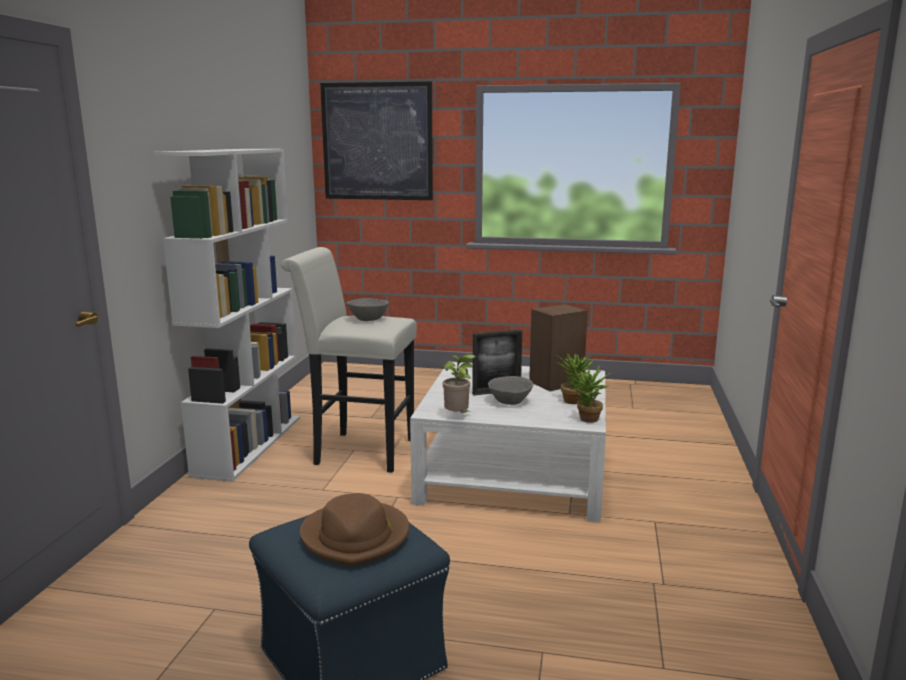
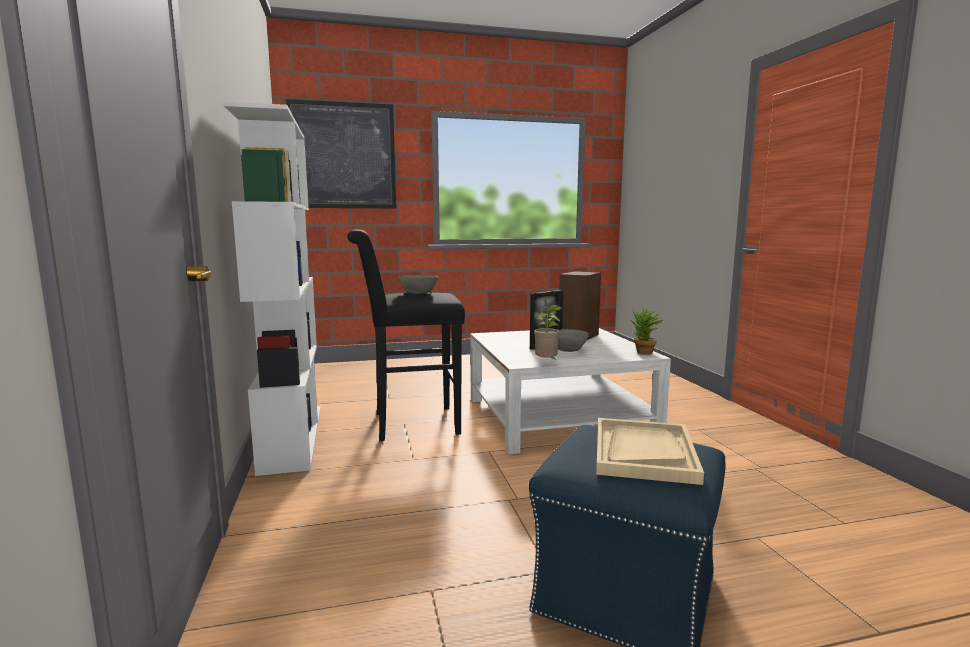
camera: 25 degrees left, 5 degrees down
white stool [281,247,417,473] -> black stool [347,229,465,441]
brown hat [300,493,410,566] -> beige tray [596,418,704,485]
potted plant [556,354,594,404] -> none

